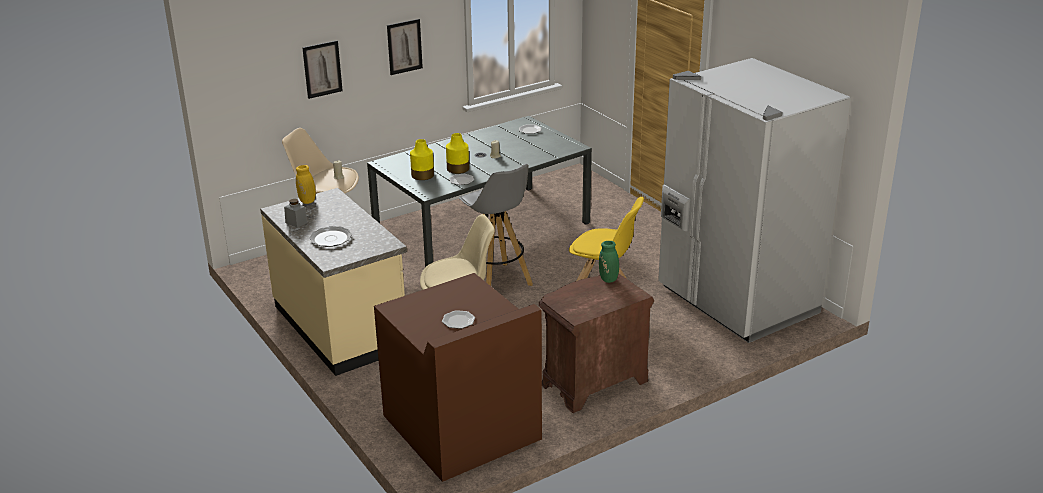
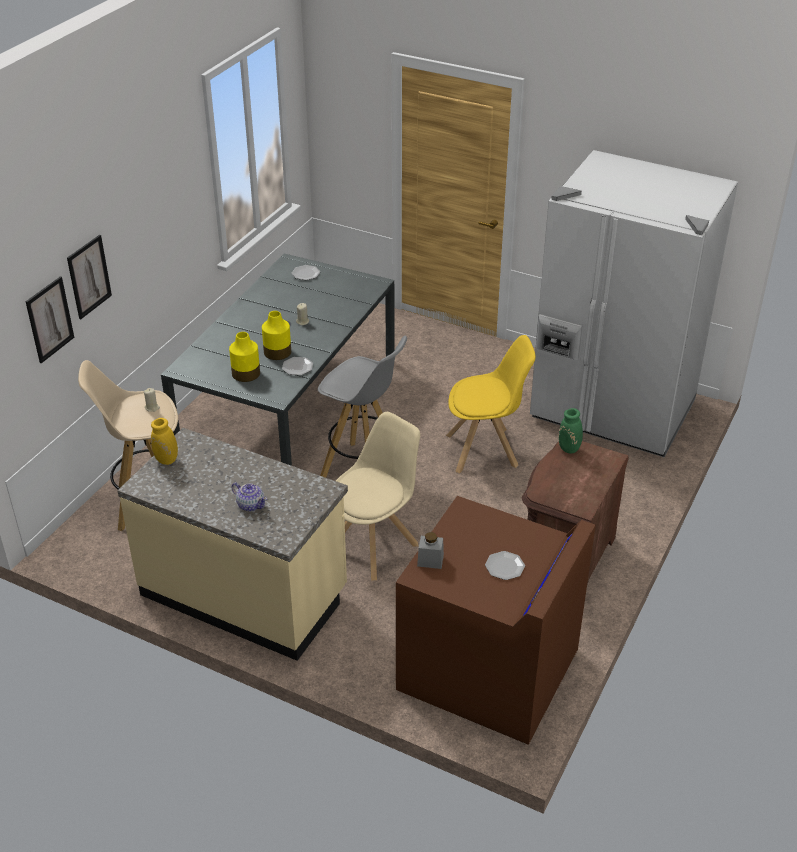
camera: 30 degrees left, 10 degrees up
grey jar [284,199,308,228] -> grey jar moved to [417,532,444,569]
plate [309,226,352,247] -> teapot [232,482,267,512]
picture [387,19,423,75] -> picture moved to [26,276,74,363]

